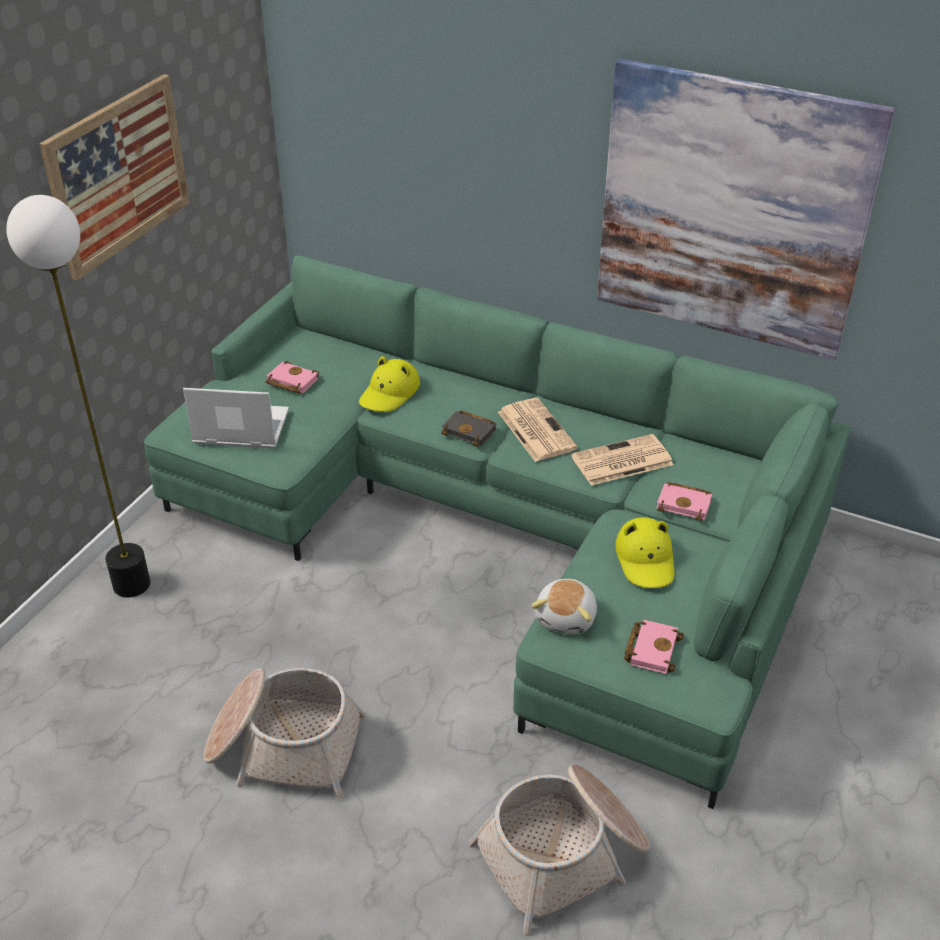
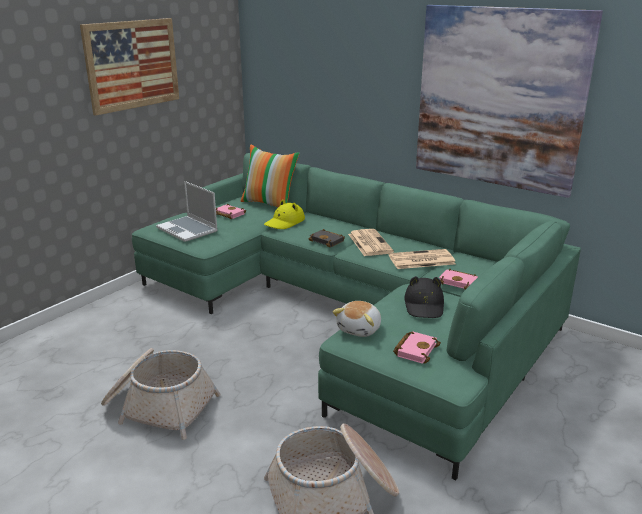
camera: 10 degrees right, 15 degrees down
floor lamp [6,195,150,597] -> none
laptop [183,388,289,448] -> laptop turned 150 degrees counterclockwise [156,181,218,242]
yellow hat [616,517,675,588] -> black hat [404,276,444,318]
none -> pillow [241,145,300,207]

